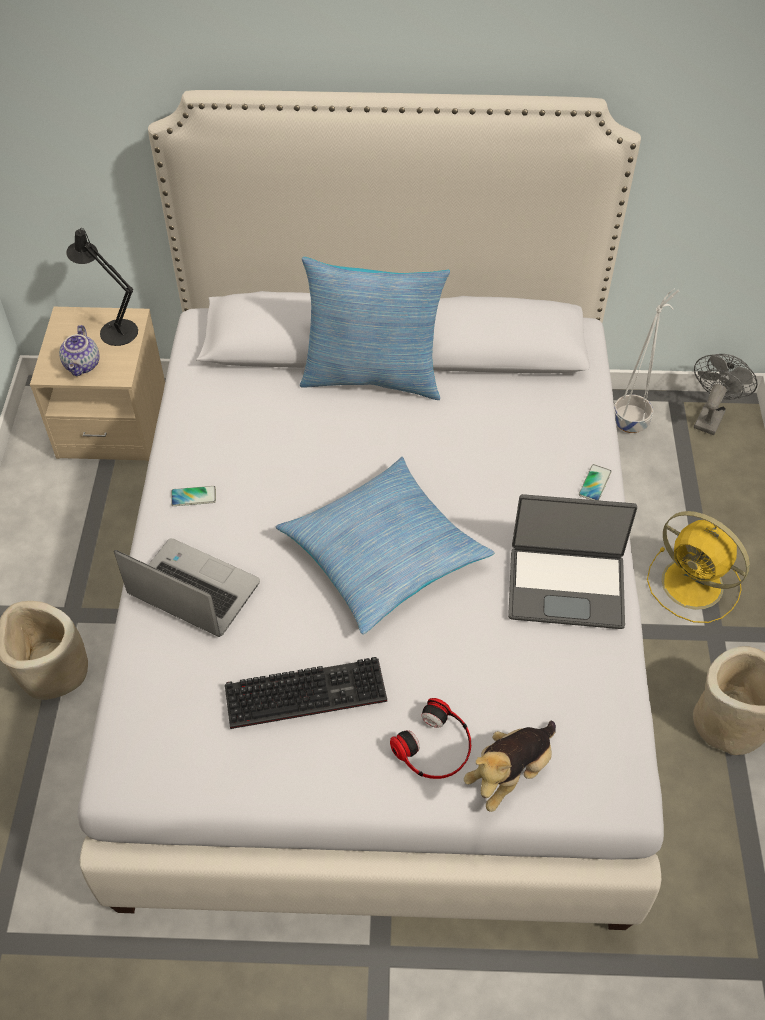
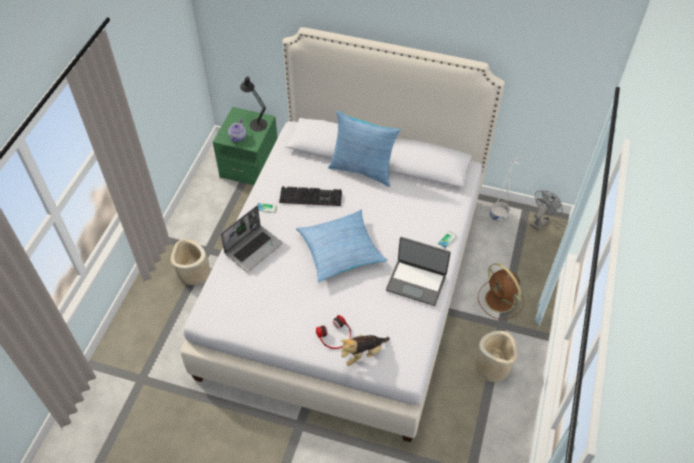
camera: 15 degrees right, 0 degrees up
beige nightstand [30,307,165,461] -> green nightstand [213,107,278,185]
laptop [114,538,260,637] -> laptop turned 90 degrees clockwise [221,206,283,272]
keyboard [225,657,387,729] -> keyboard moved to [279,186,342,206]
yellow fan [647,511,750,623] -> brown fan [478,263,524,320]

